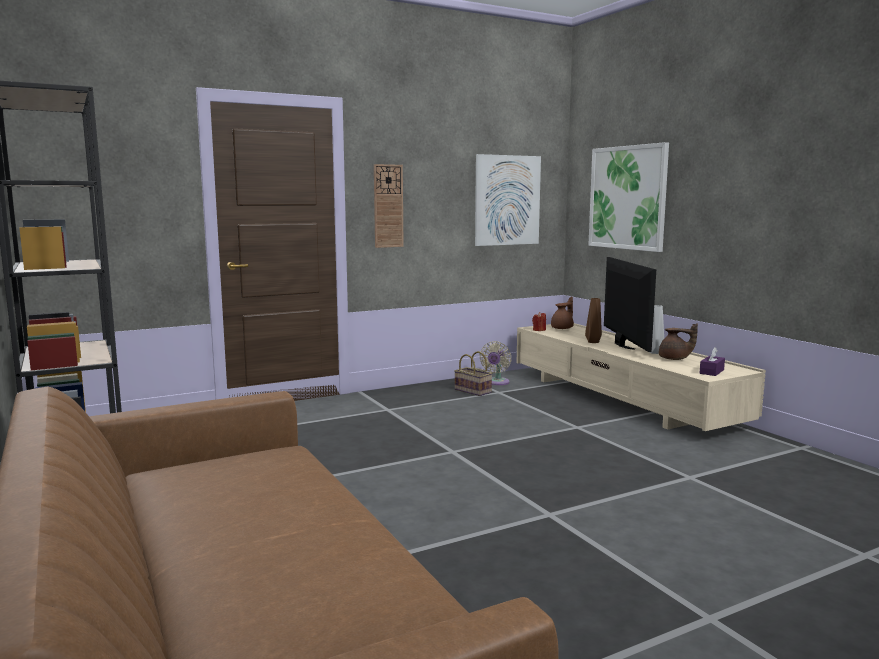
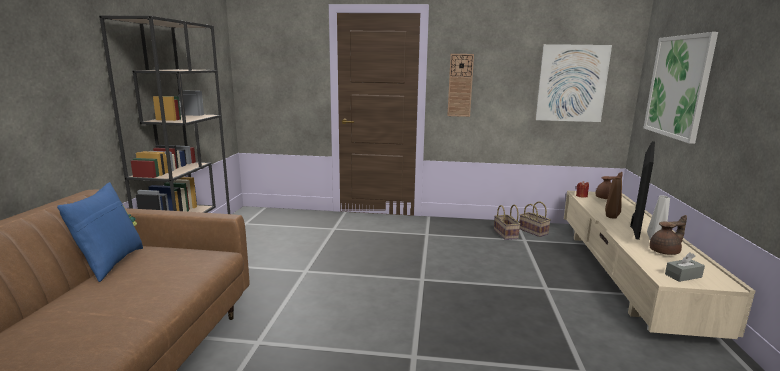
camera: 35 degrees right, 5 degrees up
beige fan [480,341,511,385] -> basket [519,201,551,237]
brown teapot [659,323,698,360] -> brown teapot turned 75 degrees counterclockwise [650,215,687,255]
purple tissue box [700,347,725,376] -> grey tissue box [665,252,705,282]
none -> blue pillow [57,182,143,282]

